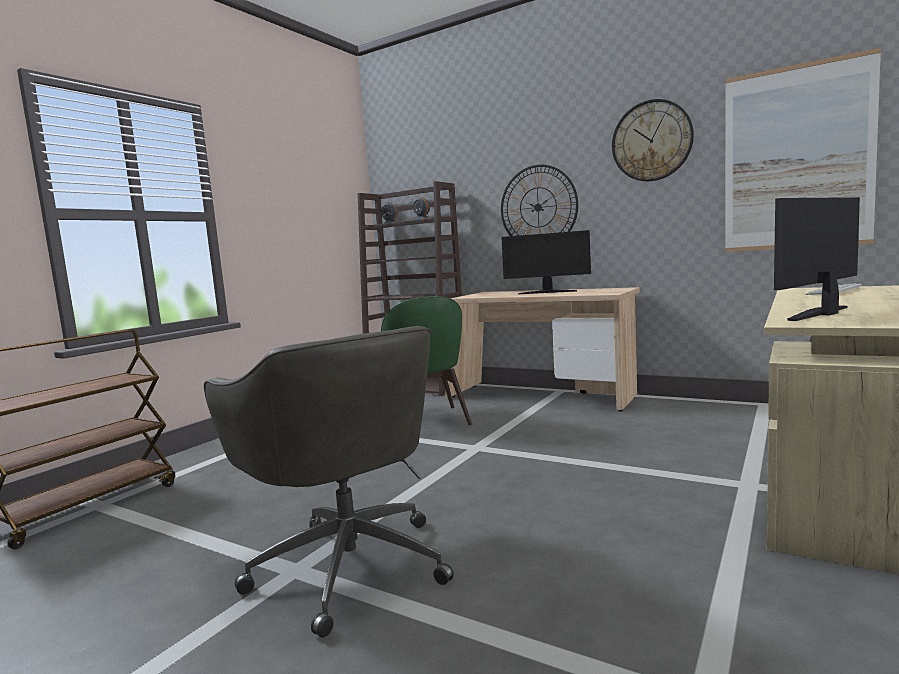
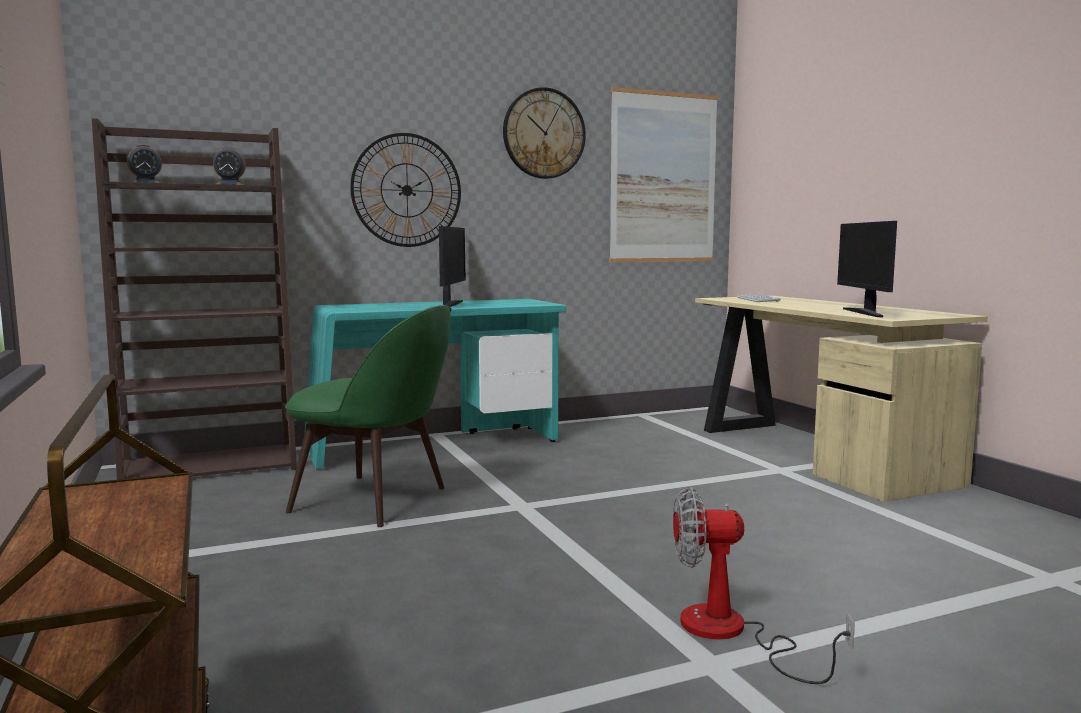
camera: 55 degrees left, 0 degrees up
grey office chair [204,326,454,638] -> fan [673,487,855,684]
beige desk [445,287,640,412] -> turquoise desk [304,299,566,469]
monitor [501,230,591,294] -> monitor turned 45 degrees counterclockwise [439,226,466,307]

